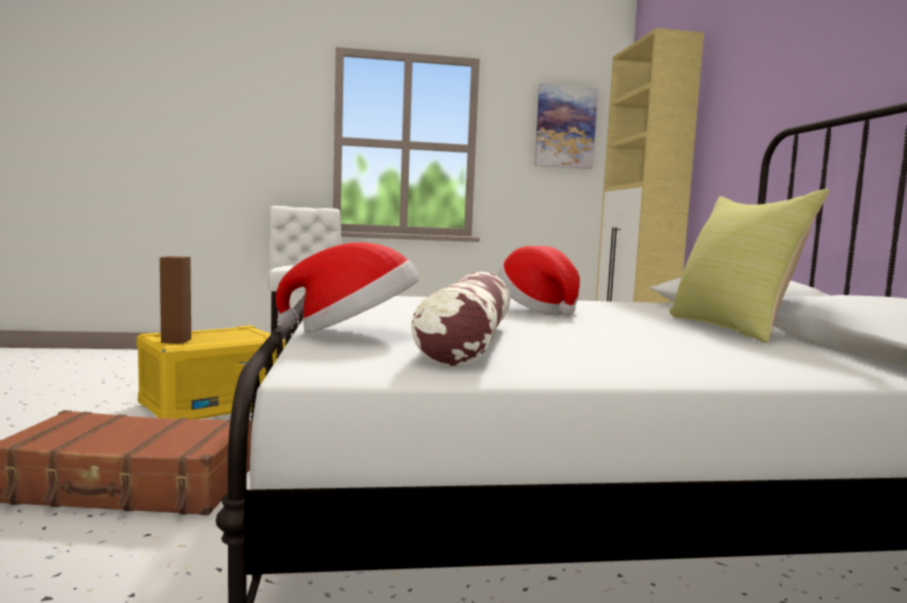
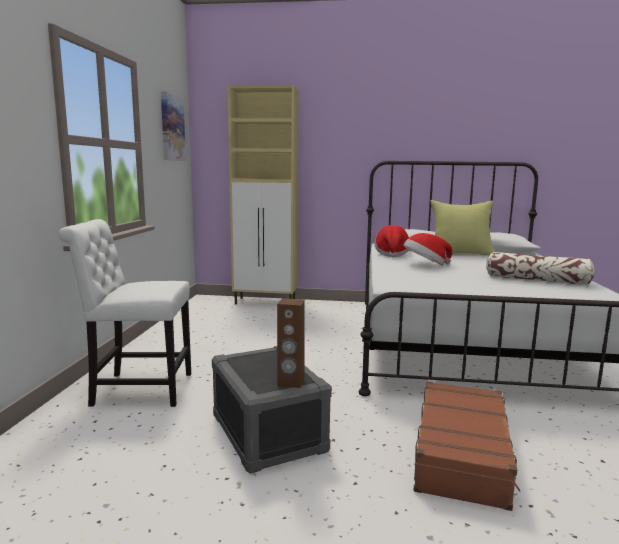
camera: 75 degrees left, 5 degrees up
yellow storage box [137,325,286,419] -> grey storage box [212,346,332,474]
hat [276,242,419,332] -> hat moved to [374,226,409,257]

